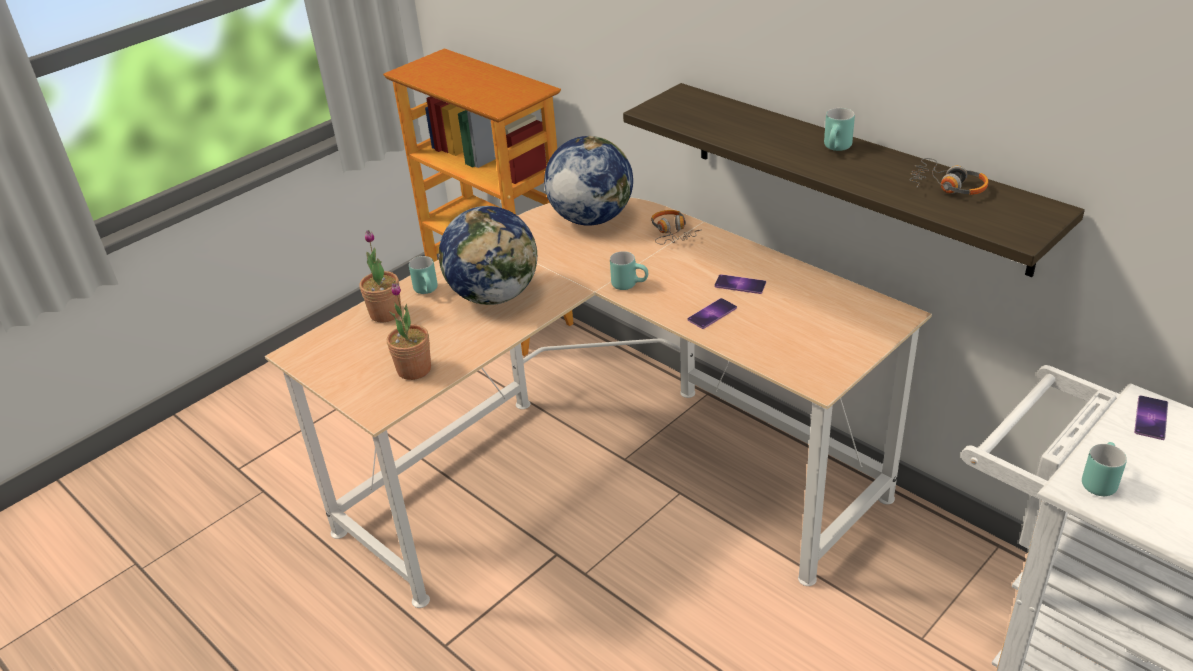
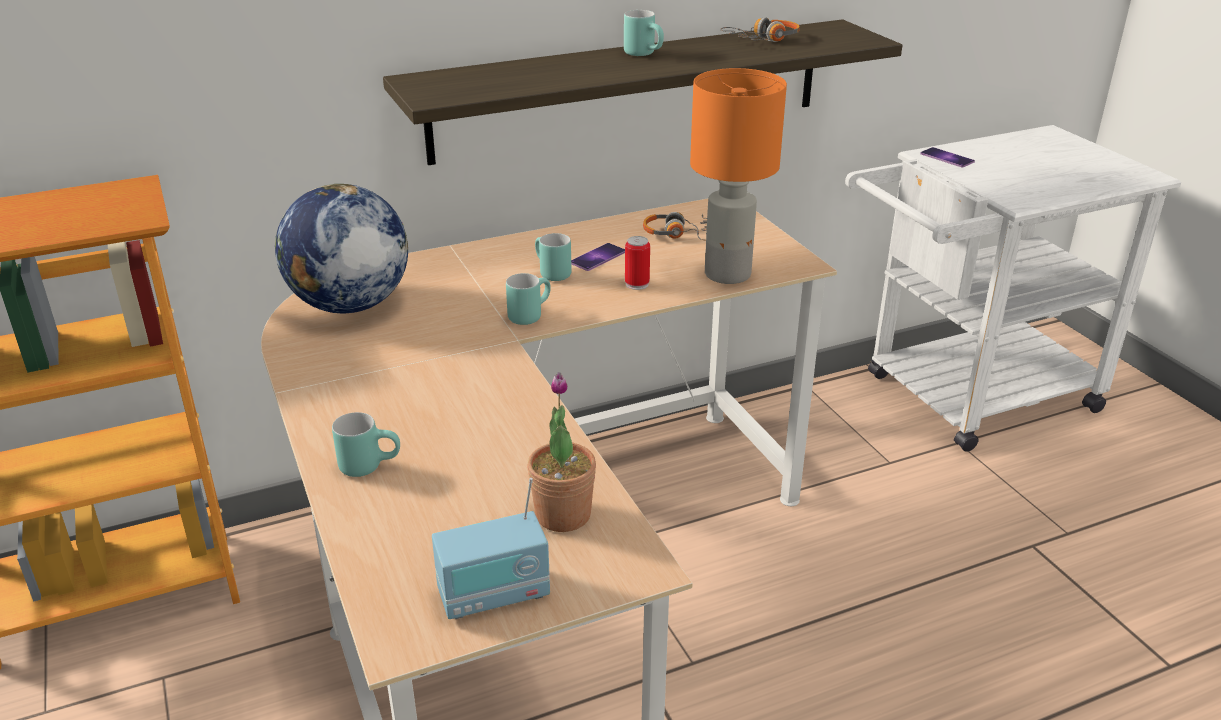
camera: 70 degrees left, 5 degrees down
potted plant [360,230,401,323] -> none
globe [439,206,537,305] -> none
headphones [651,210,702,244] -> headphones moved to [643,212,707,241]
phone [688,298,737,329] -> can [625,236,650,290]
turquoise mug [1082,442,1127,496] -> turquoise mug moved to [535,233,572,281]
none -> radio [432,478,550,619]
none -> orange table lamp [690,68,787,284]

